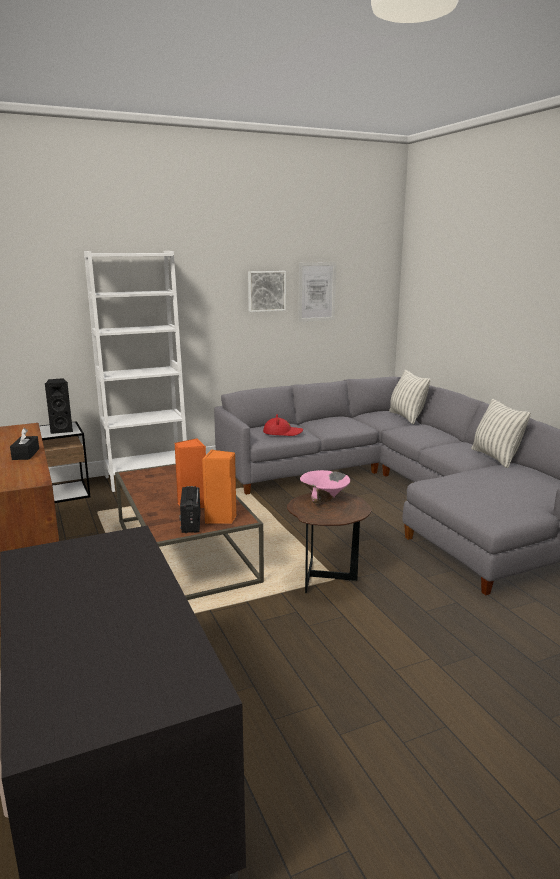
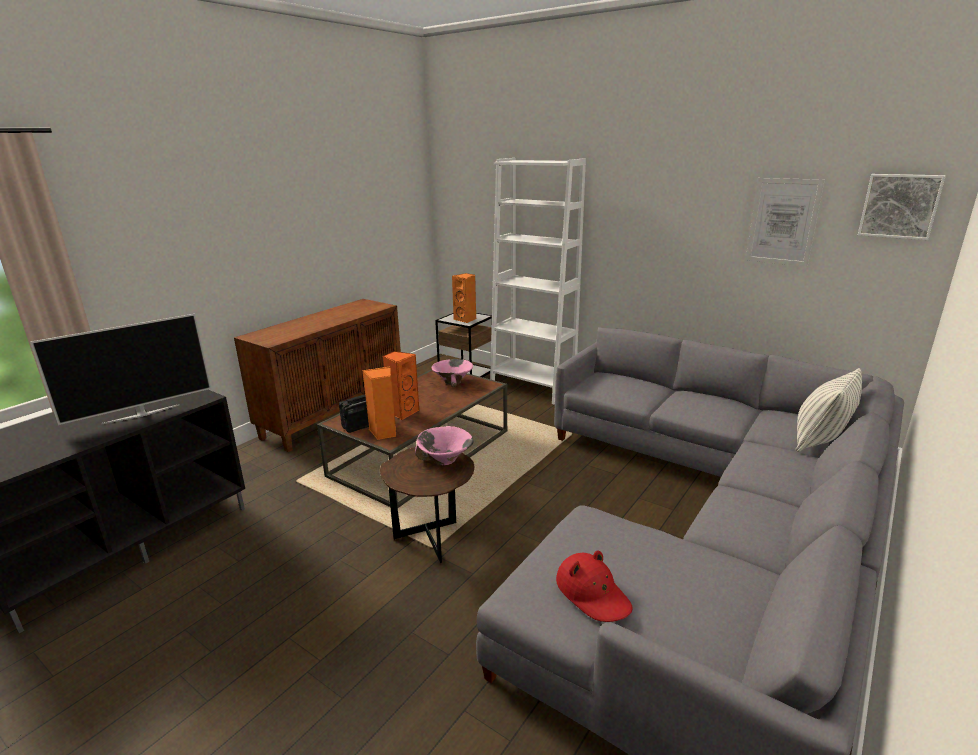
camera: 60 degrees right, 5 degrees up
black tissue box [10,428,39,460] -> none
black speaker [45,378,73,434] -> orange speaker [452,273,476,323]
picture [248,271,286,312] -> picture moved to [858,174,946,240]
red hat [263,414,303,436] -> red hat moved to [556,550,633,622]
pillow [471,399,531,468] -> none
none -> television [30,314,212,425]
none -> pink bowl [432,359,473,387]

